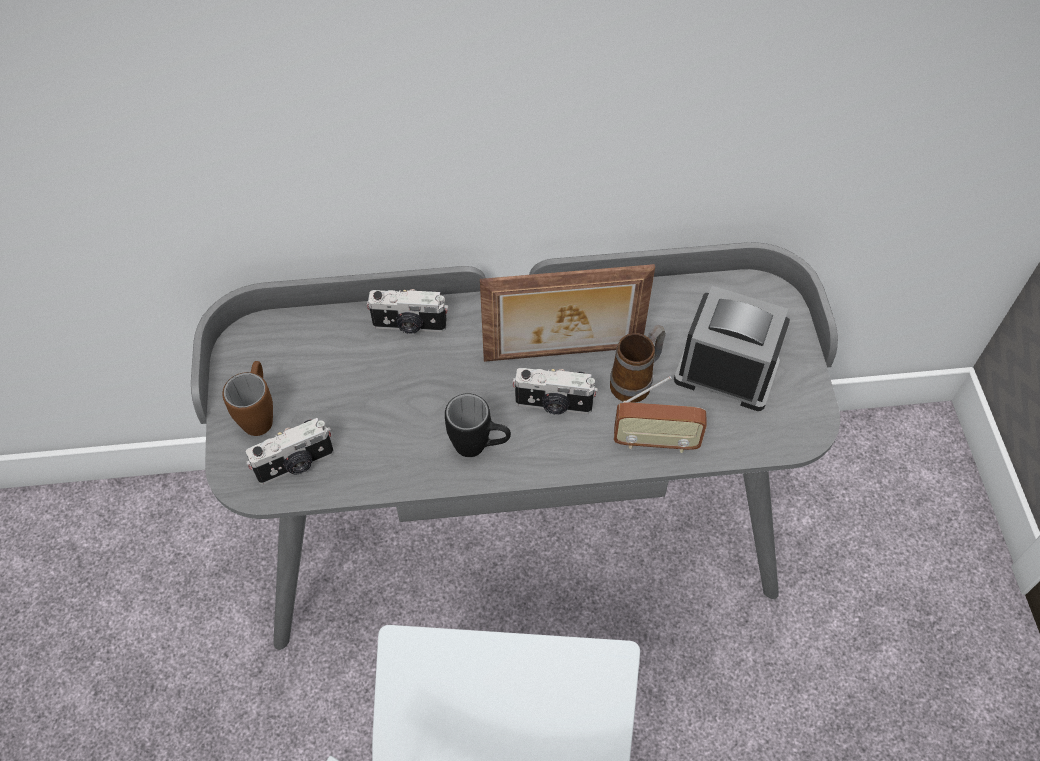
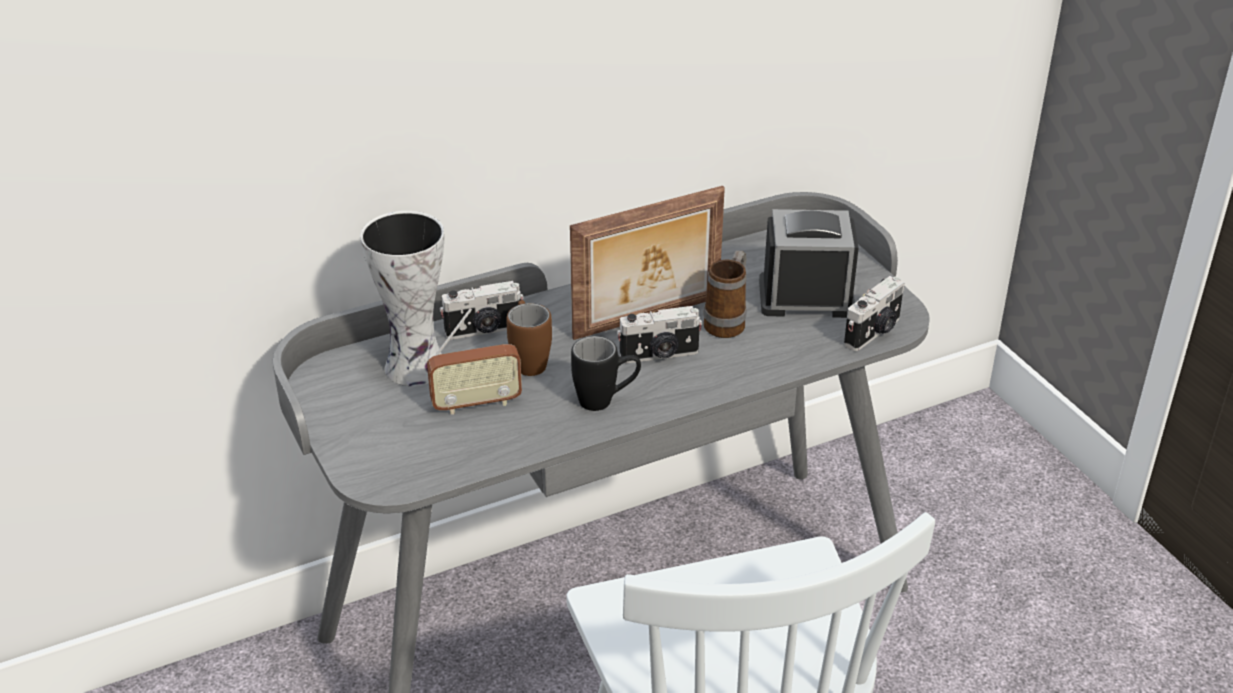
camera: 20 degrees left, 20 degrees down
brown mug [222,361,273,436] -> brown mug moved to [506,300,552,376]
camera [246,418,334,484] -> camera moved to [844,276,905,351]
radio [614,376,706,453] -> radio moved to [427,309,522,415]
none -> vase [360,211,444,386]

